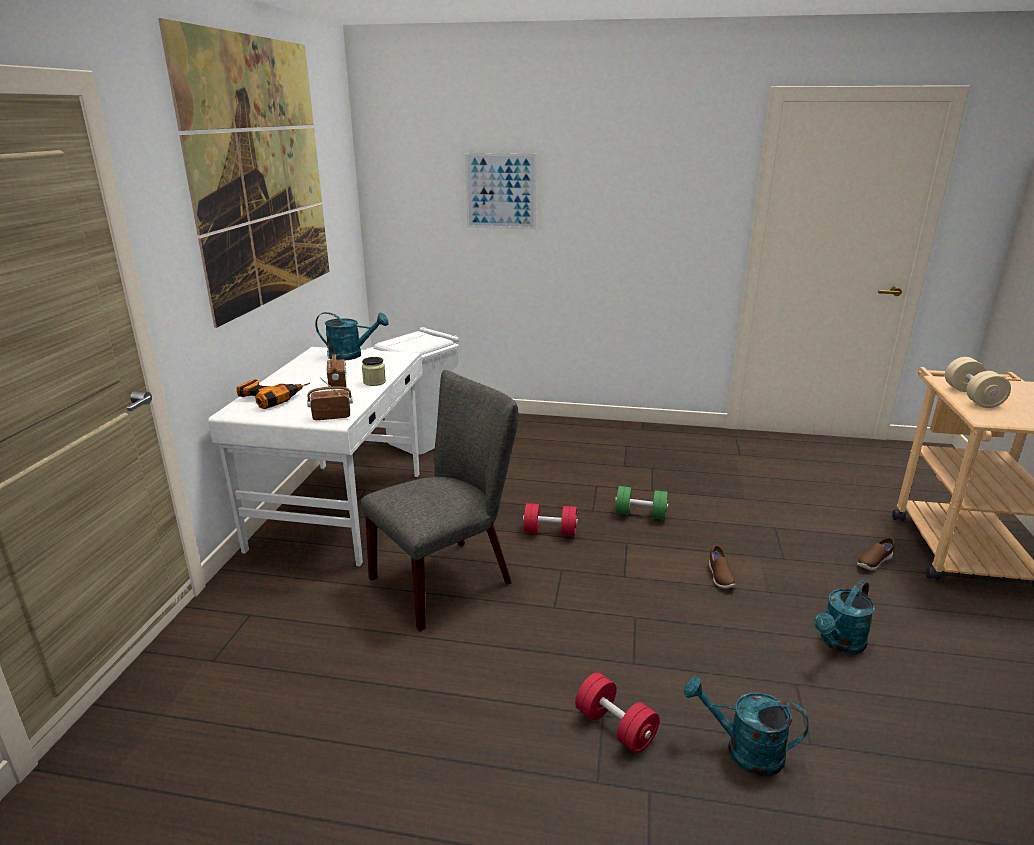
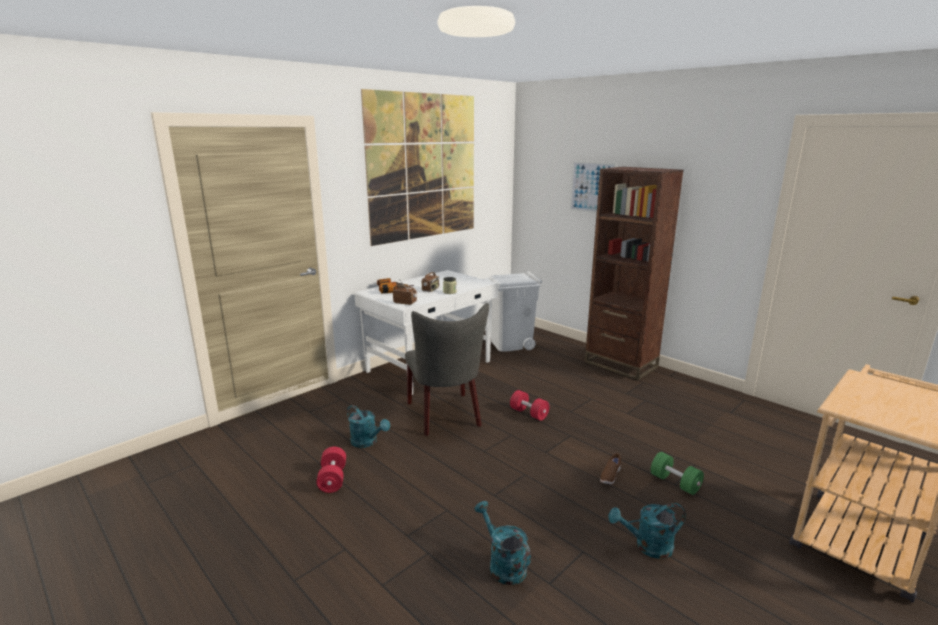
camera: 35 degrees right, 5 degrees down
turquoise watering can [315,312,388,360] -> turquoise watering can moved to [347,405,390,448]
grey chair [361,370,519,631] -> grey chair turned 75 degrees clockwise [405,303,489,436]
red dumbbell [575,672,660,753] -> red dumbbell moved to [316,447,346,493]
green dumbbell [615,486,669,520] -> green dumbbell moved to [651,452,704,495]
brown shoe [857,537,895,570] -> none
beige dumbbell [945,357,1011,408] -> none
none -> brown bookcase [585,167,684,380]

